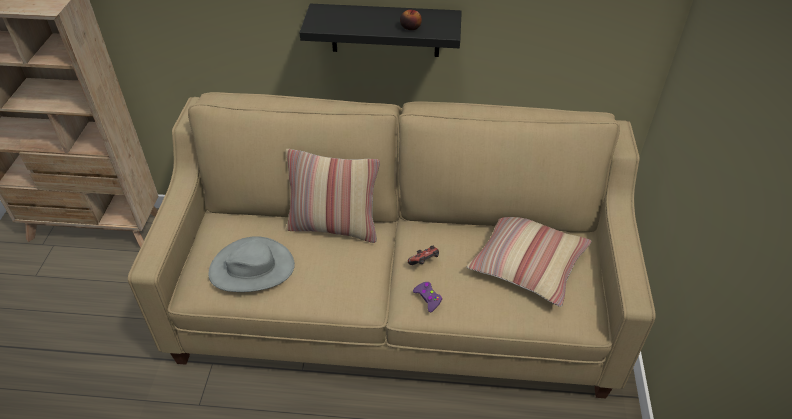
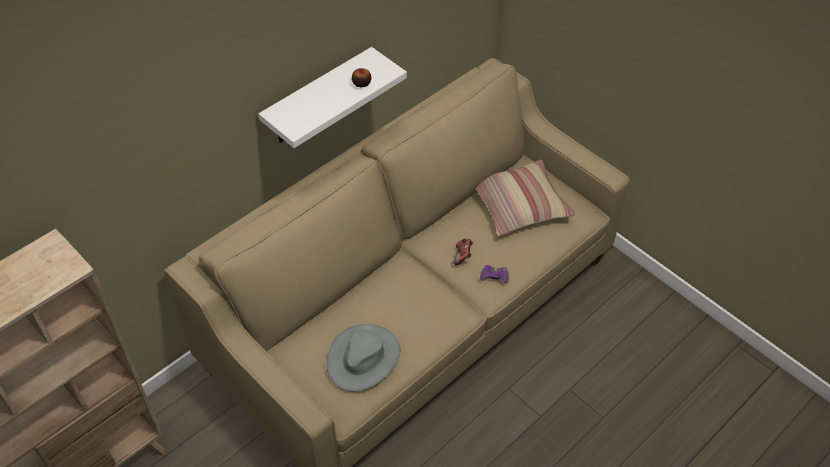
camera: 50 degrees left, 5 degrees up
pillow [285,149,380,243] -> none
black shelf [299,4,462,57] -> white shelf [259,47,407,148]

